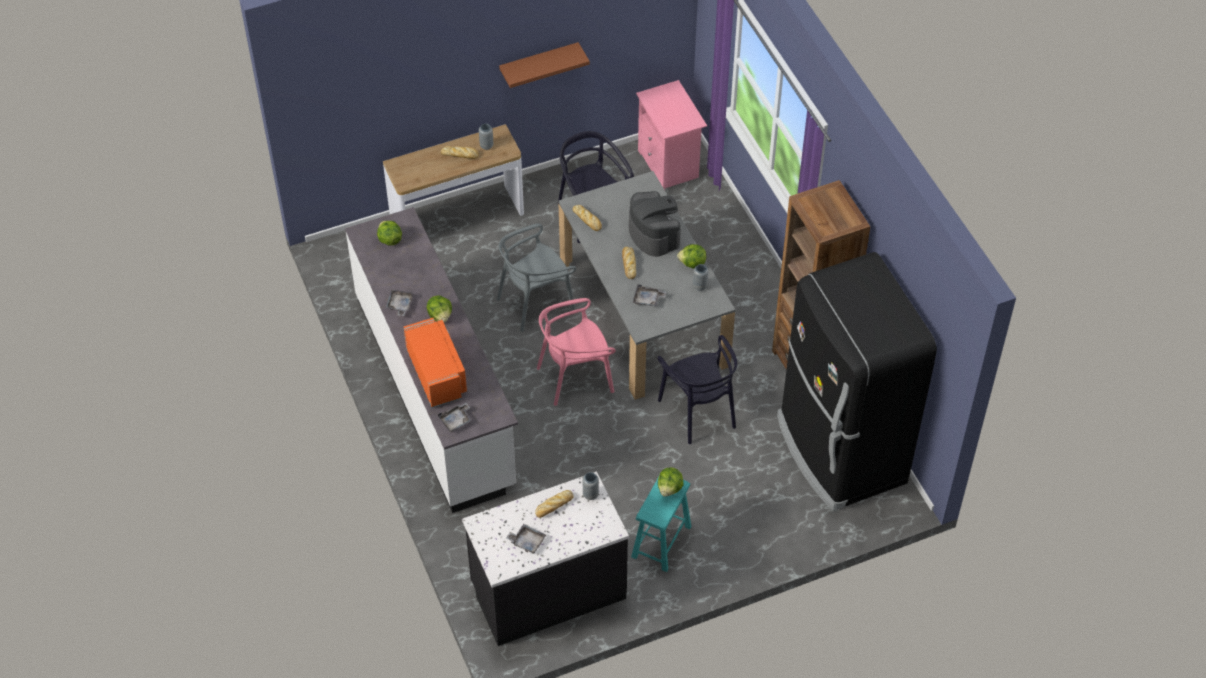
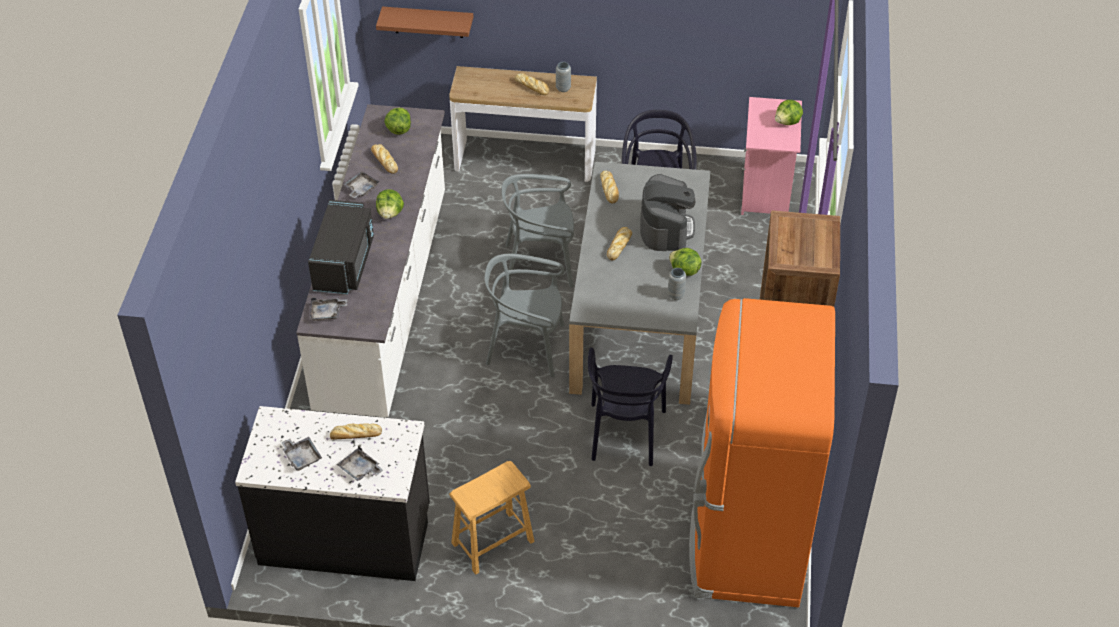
camera: 30 degrees right, 5 degrees down
orange microwave [404,318,467,408] -> black microwave [308,200,374,294]
brown shelf [499,42,590,88] -> brown shelf moved to [376,7,473,38]
pink chair [537,298,616,406] -> grey chair [484,254,564,378]
grey vase [583,472,599,500] -> none
turquoise stool [631,477,692,572] -> brown stool [449,461,534,574]
grey tray [633,284,667,306] -> grey tray moved to [337,446,383,481]
lettuce [658,467,684,497] -> lettuce moved to [775,100,803,125]
black fridge [777,252,937,511] -> orange fridge [689,298,835,607]
none -> bread [371,144,398,174]

